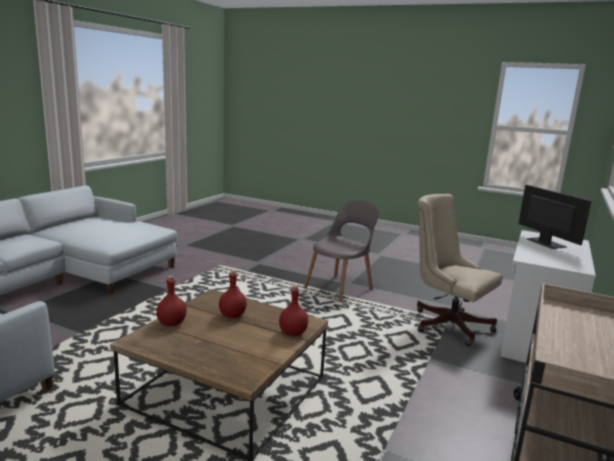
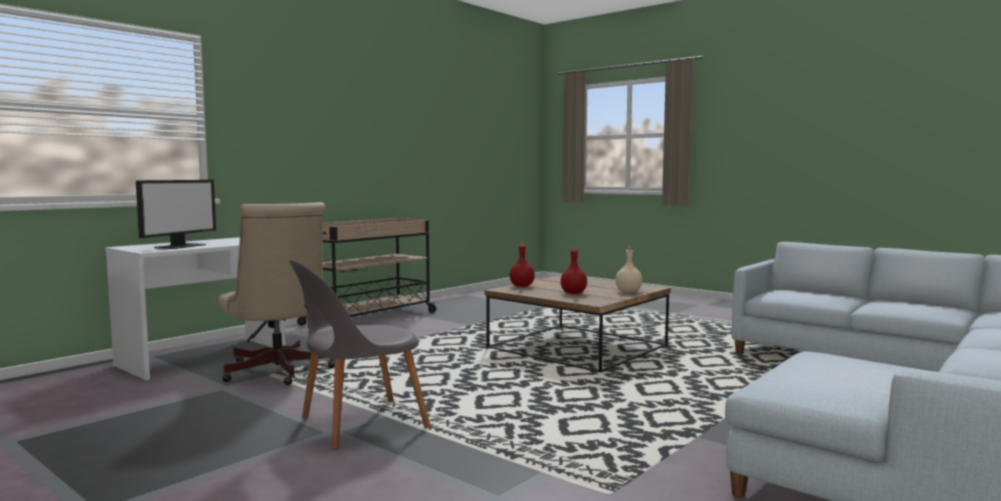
camera: 165 degrees left, 10 degrees down
red bottle [156,276,187,326] -> beige bottle [616,246,642,293]
monitor [518,185,591,249] -> monitor turned 150 degrees counterclockwise [136,180,216,249]

